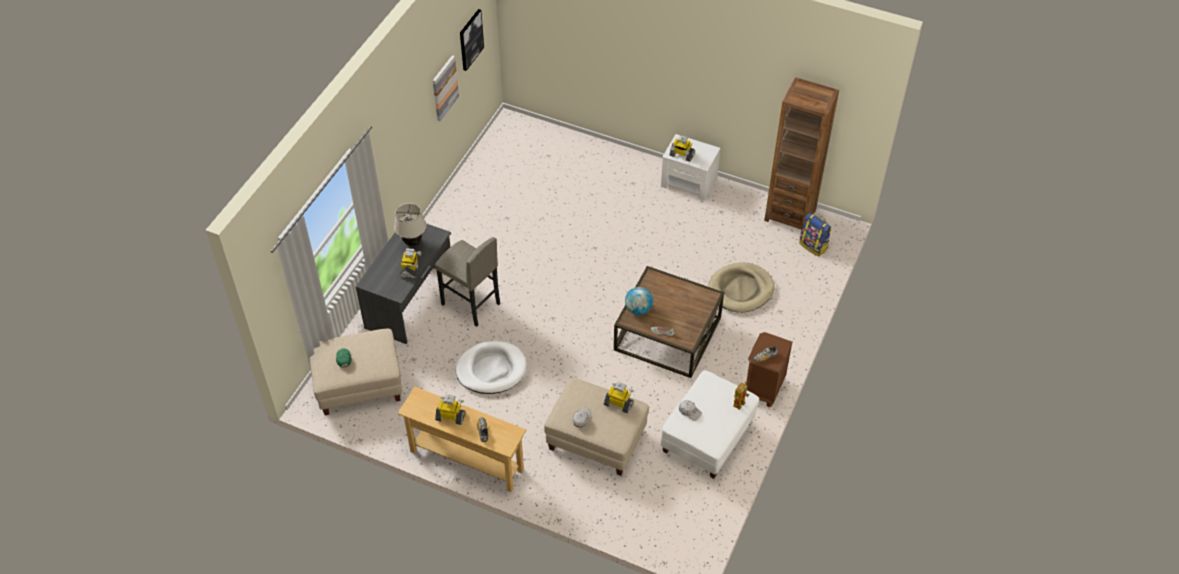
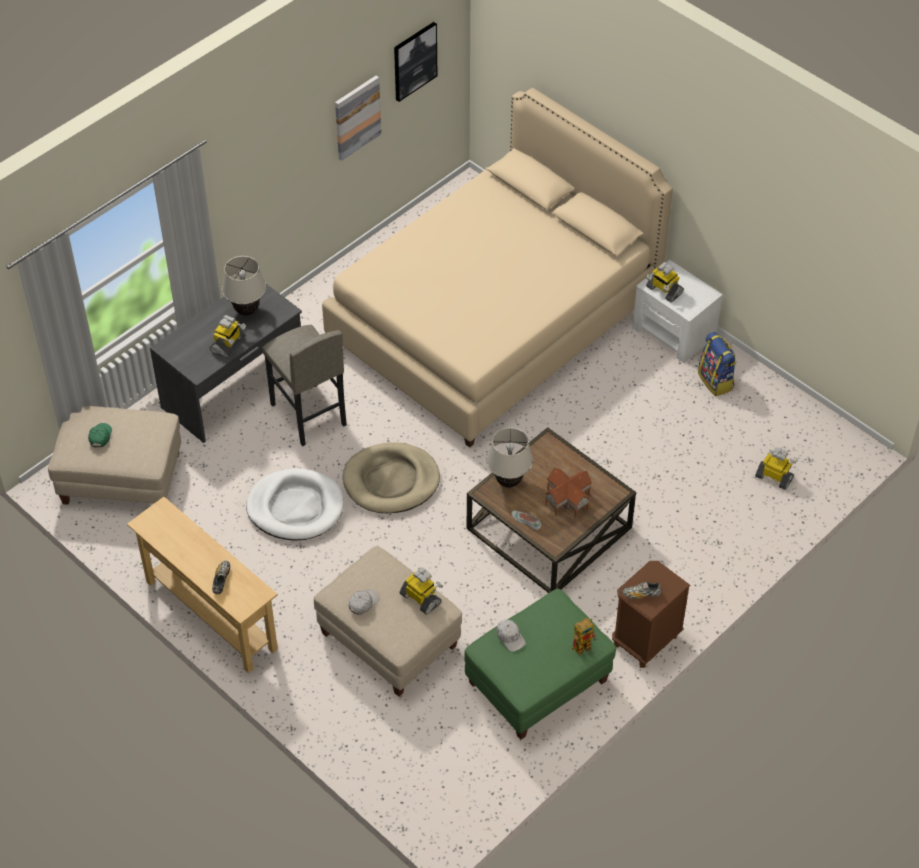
camera: 20 degrees right, 0 degrees up
toy robot [435,394,466,425] -> toy robot moved to [755,447,796,490]
globe [625,287,653,315] -> beige table lamp [486,428,533,488]
white ottoman [661,370,759,479] -> green ottoman [464,589,616,740]
beige dog bed [708,263,774,312] -> beige dog bed moved to [343,442,440,513]
brown bookcase [764,77,839,232] -> none
backpack [799,213,831,257] -> backpack moved to [698,332,736,396]
none -> beige bed [322,88,673,448]
none -> toy house [545,468,592,518]

